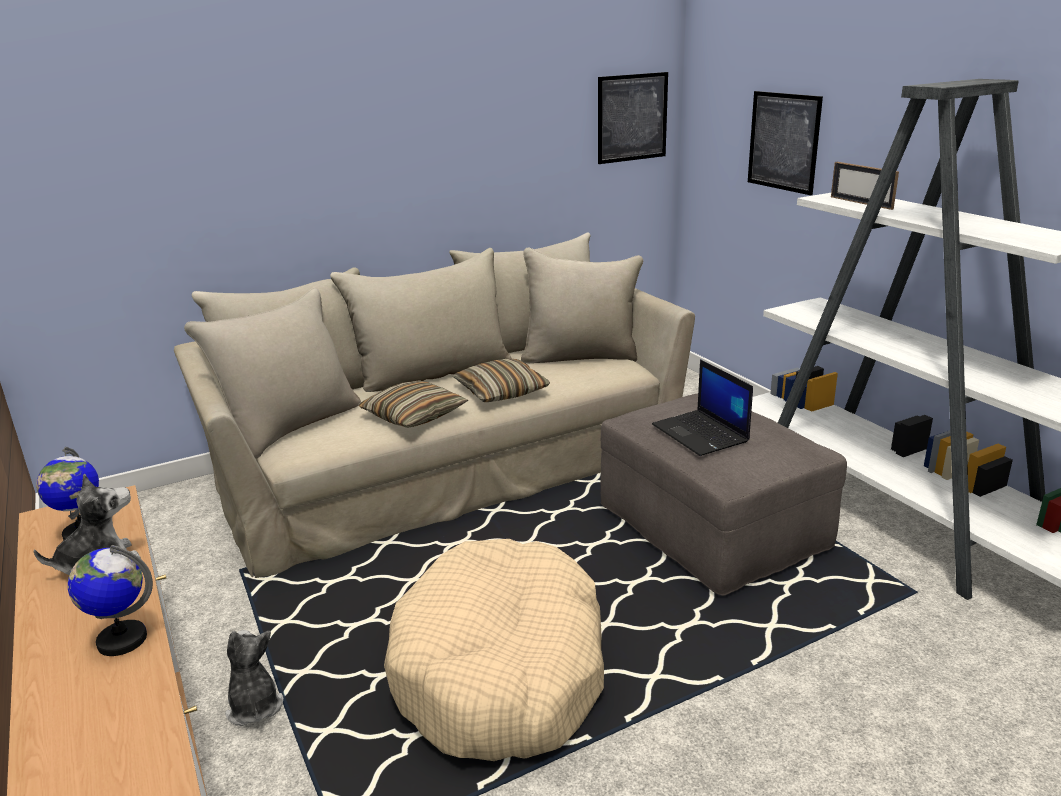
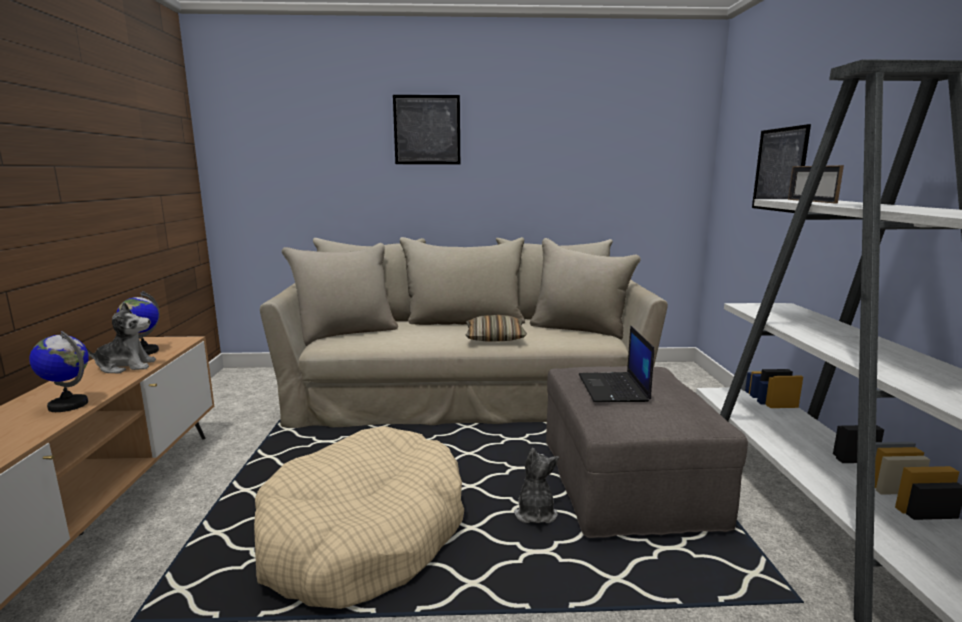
camera: 25 degrees right, 10 degrees down
plush toy [225,630,283,726] -> plush toy moved to [514,448,559,523]
pillow [358,381,468,428] -> none
picture [598,72,668,164] -> picture moved to [393,95,460,164]

